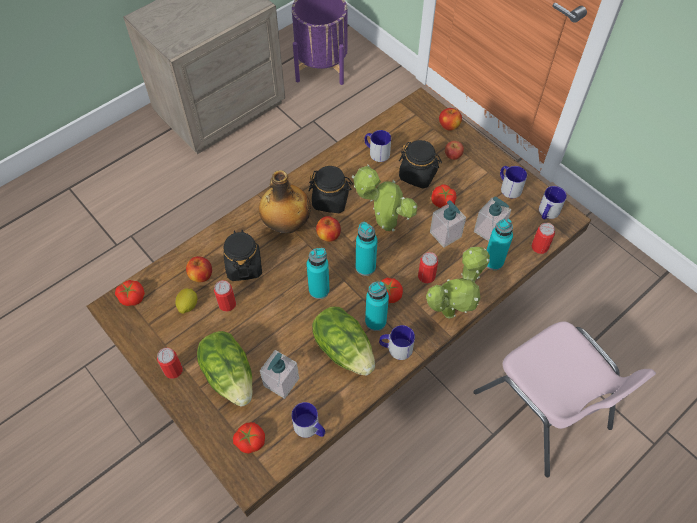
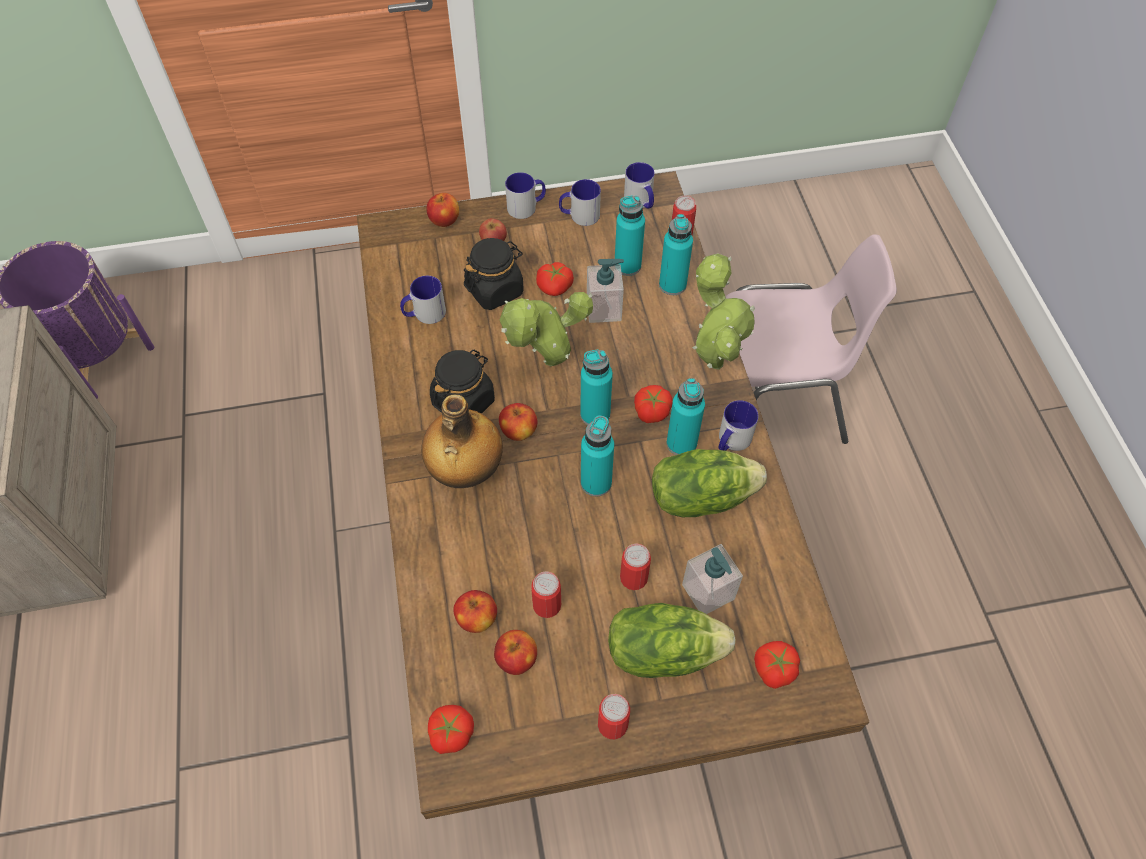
camera: 60 degrees left, 0 degrees up
lemon [175,288,197,314] -> apple [494,630,537,675]
black jar [223,230,262,281] -> none
mug [291,402,325,438] -> mug moved to [505,172,546,219]
can [418,252,438,283] -> can moved to [620,544,651,590]
soap dispenser [474,197,511,241] -> turquoise bottle [615,196,645,276]

